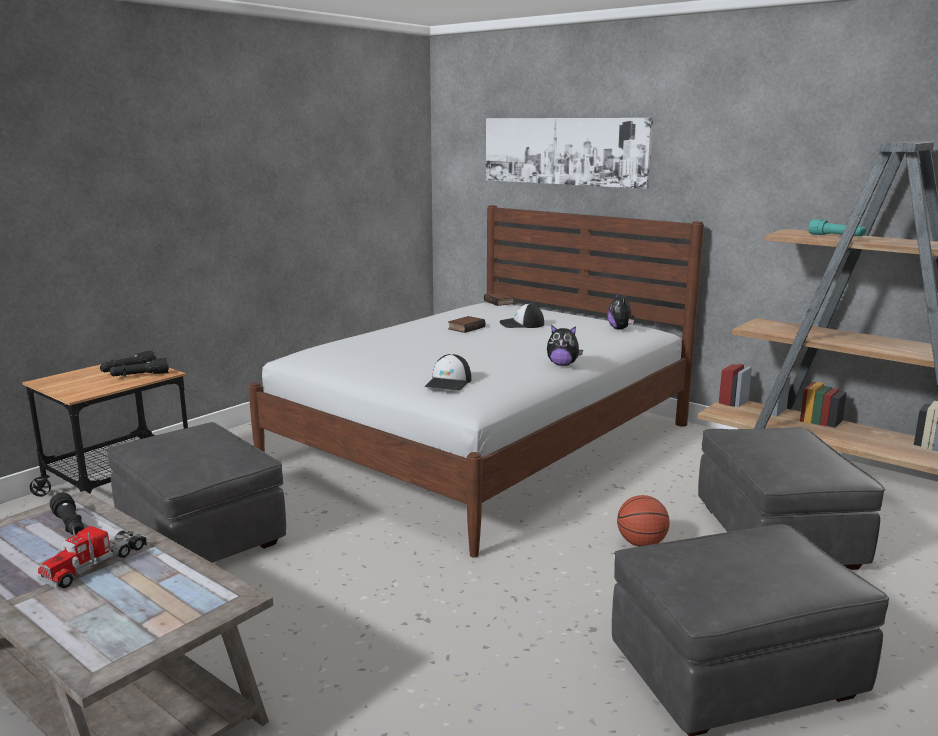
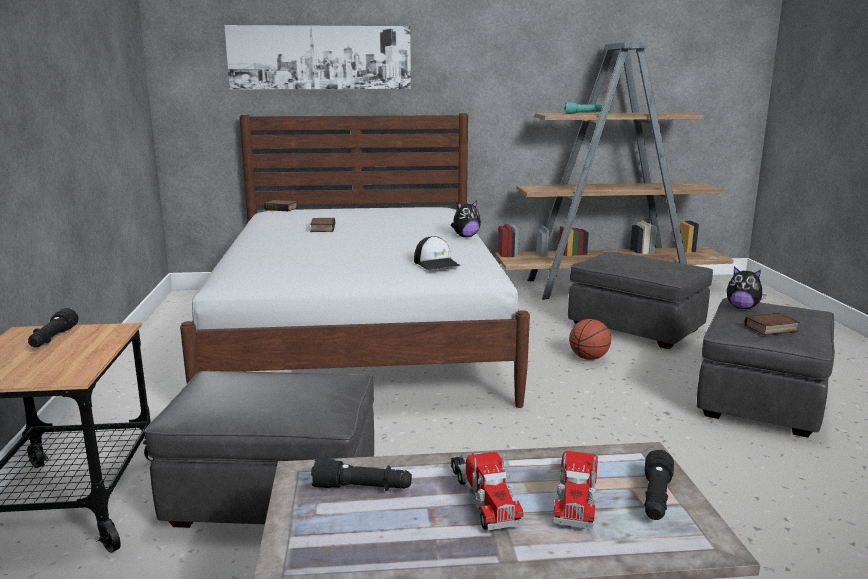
camera: 45 degrees left, 0 degrees up
black flashlight [110,358,169,377] -> black flashlight moved to [644,450,674,520]
cap [500,304,544,328] -> none
plush toy [607,293,634,330] -> plush toy moved to [727,266,767,309]
none -> toy truck [553,451,598,529]
none -> book [745,313,800,335]

